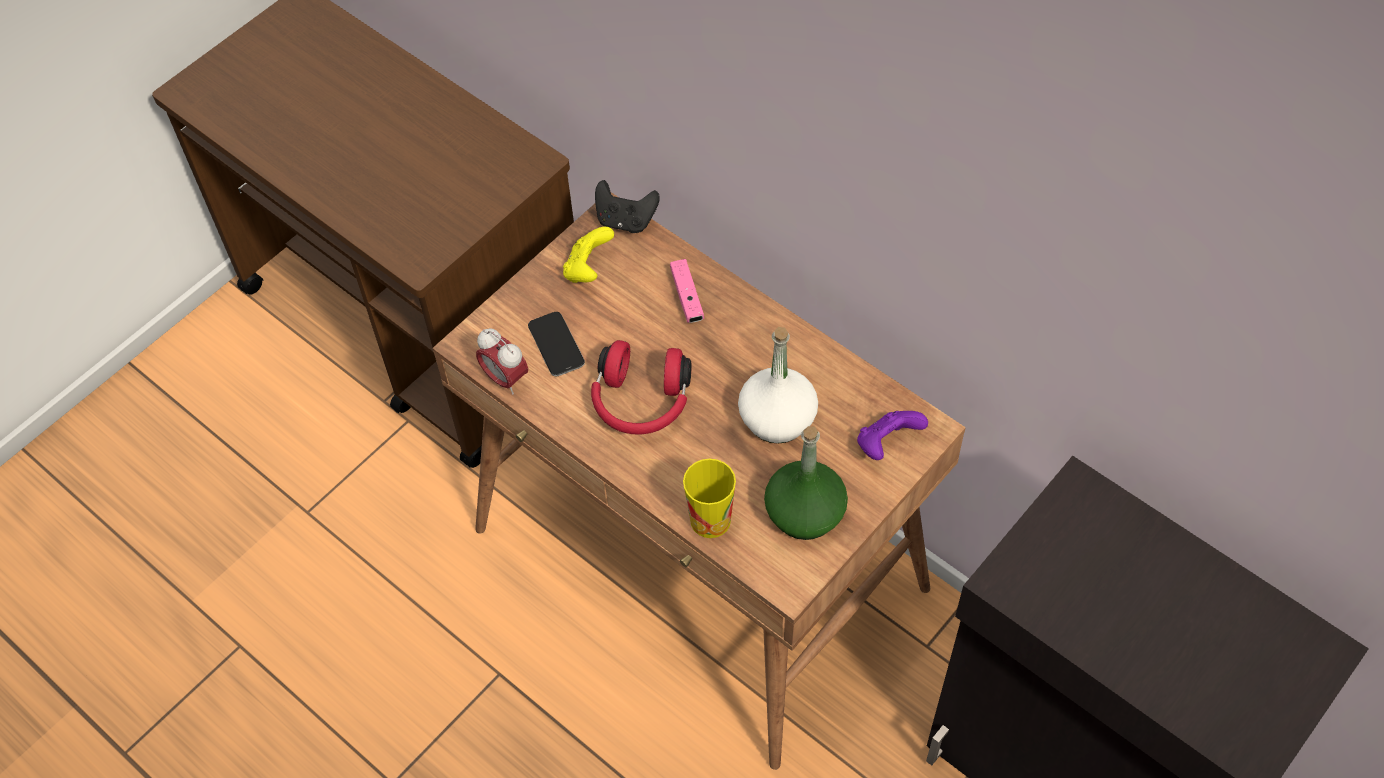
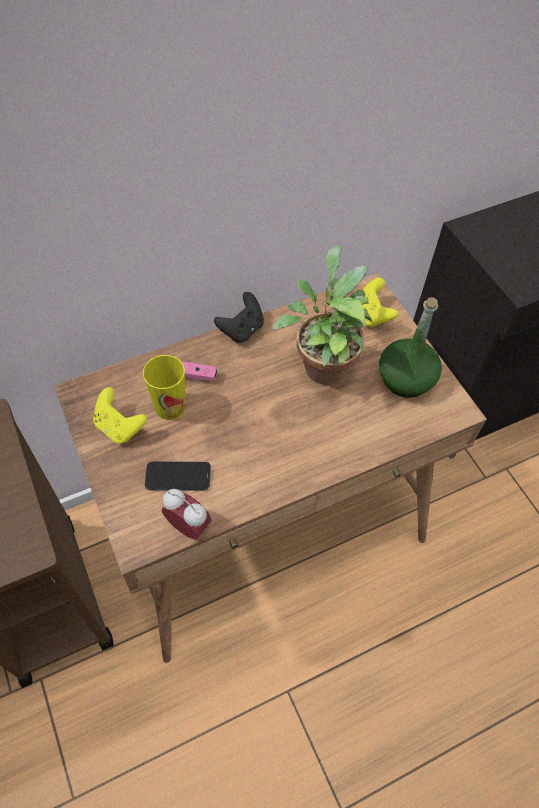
camera: 70 degrees left, 0 degrees up
alarm clock [476,328,528,394] -> alarm clock turned 120 degrees counterclockwise [162,489,212,540]
red headphones [591,340,692,435] -> none
black game controller [595,180,660,233] -> black game controller moved to [214,292,264,343]
cup [683,459,736,538] -> cup moved to [143,355,186,420]
white bottle [738,327,818,444] -> potted plant [273,245,372,385]
purple game controller [857,411,928,460] -> yellow game controller [362,278,398,328]

